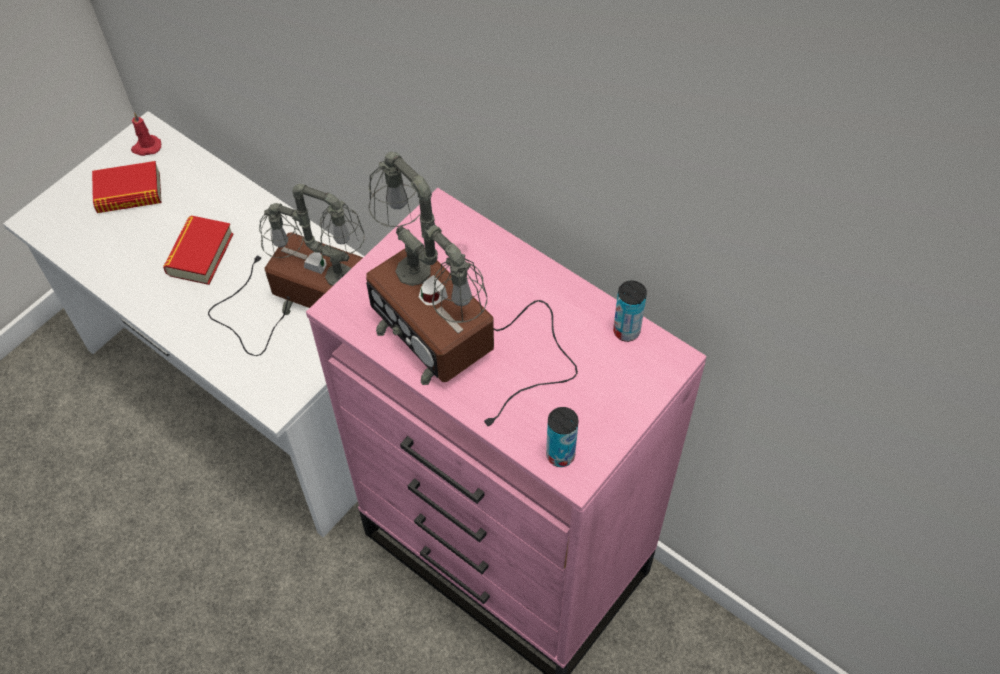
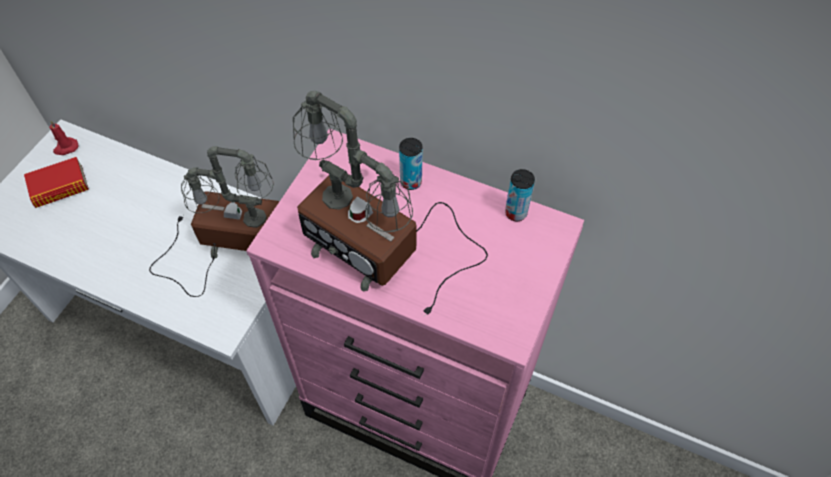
camera: 15 degrees left, 0 degrees up
book [163,215,234,285] -> none
can [546,407,578,467] -> can moved to [399,138,422,190]

